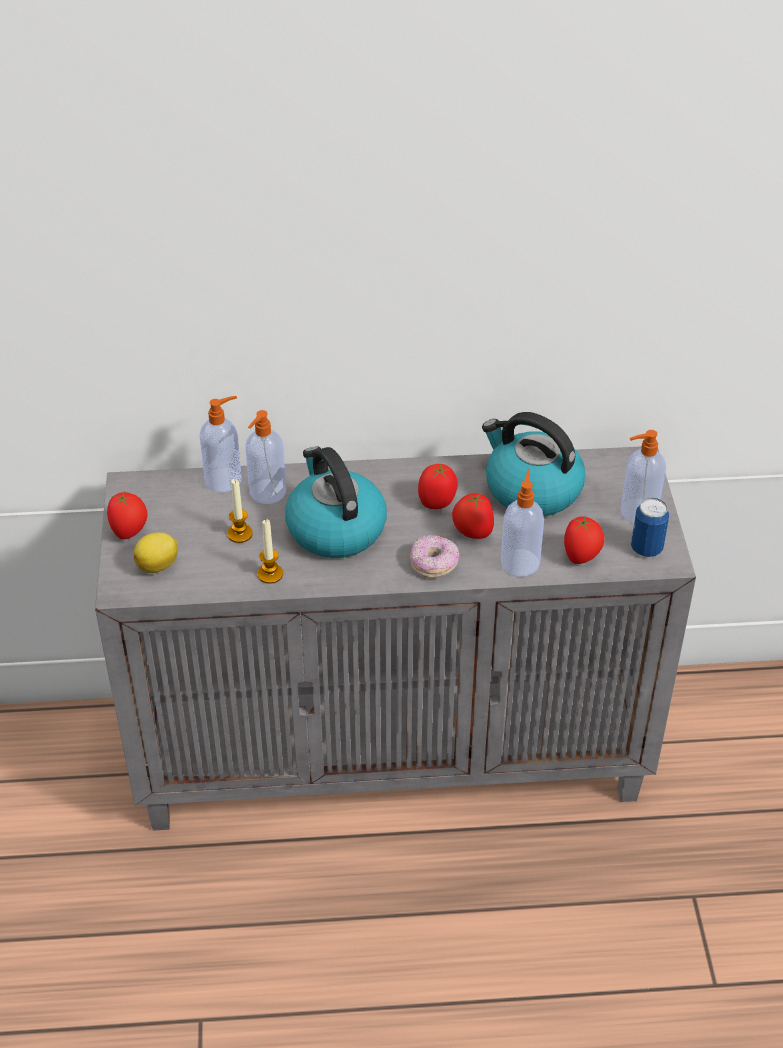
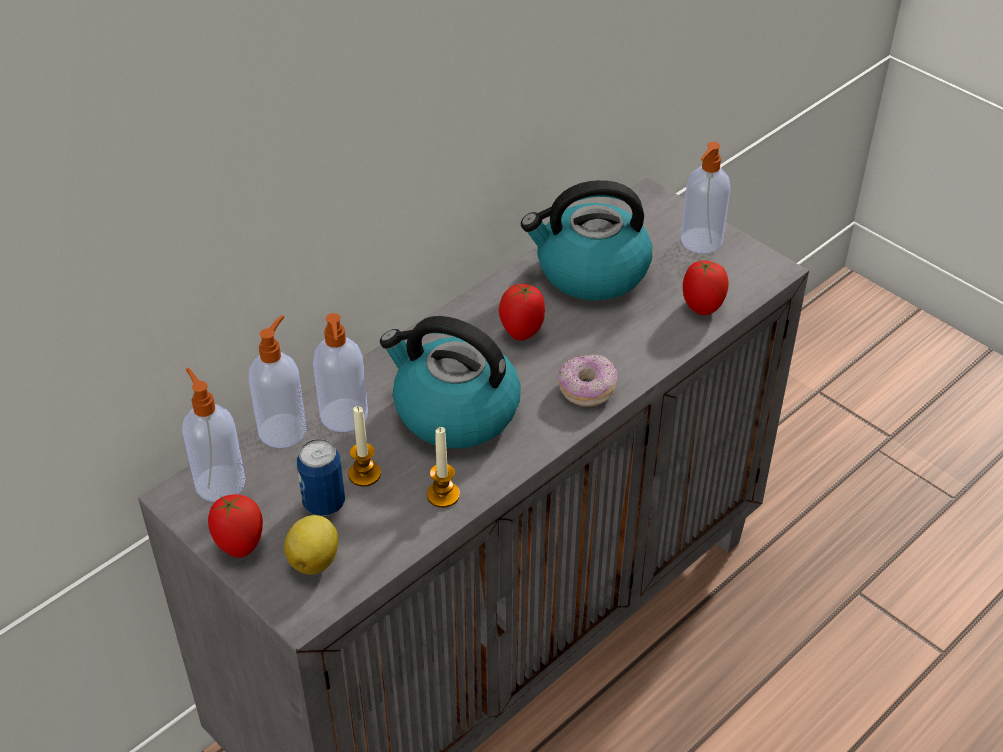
camera: 40 degrees left, 0 degrees up
tomato [452,493,494,539] -> none
soap dispenser [501,469,544,577] -> soap dispenser moved to [182,367,246,502]
can [631,498,669,557] -> can moved to [297,439,345,516]

